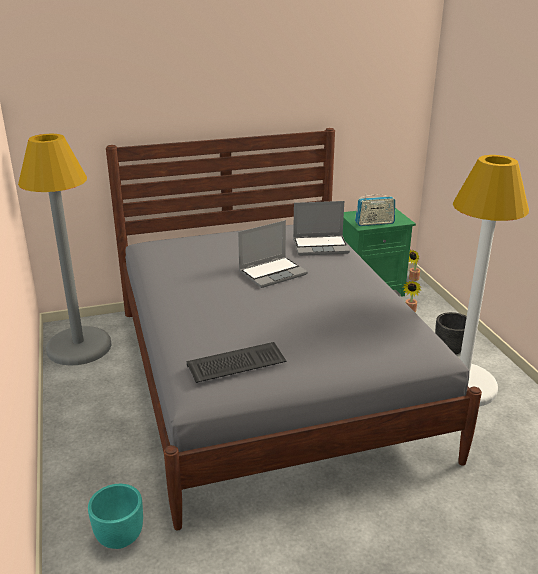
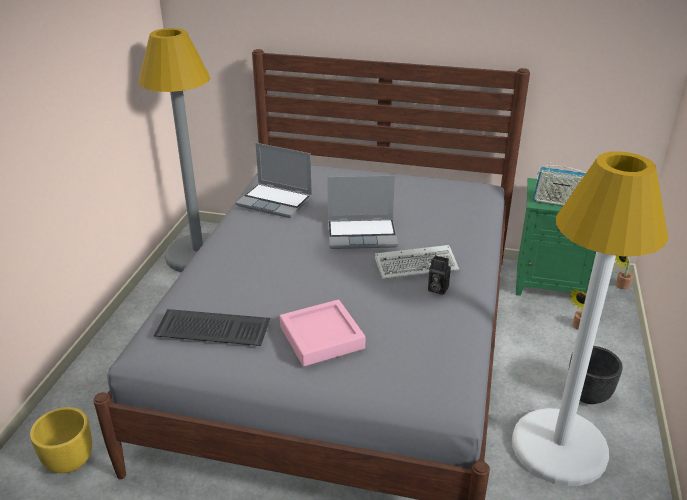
camera: 30 degrees right, 5 degrees up
turquoise planter [88,484,143,549] -> yellow planter [30,407,92,473]
laptop [293,201,350,256] -> laptop moved to [236,143,312,218]
none -> pink tray [280,300,365,367]
none -> keyboard [375,245,459,279]
none -> camera [428,255,451,295]

